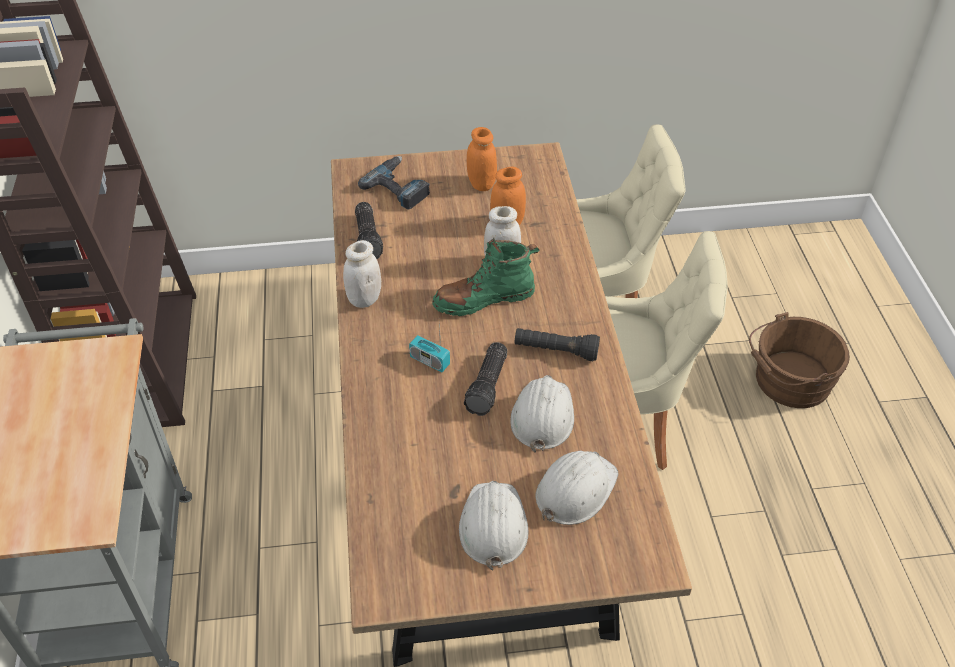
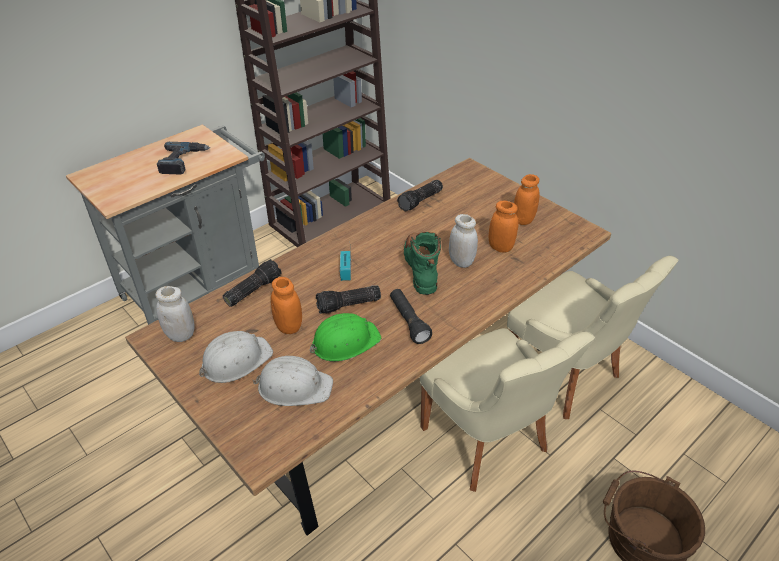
camera: 55 degrees right, 5 degrees down
white jar [343,240,381,308] -> white jar moved to [155,286,194,342]
power drill [358,156,430,210] -> power drill moved to [157,142,210,175]
green boot [432,238,539,316] -> green boot turned 45 degrees clockwise [404,232,441,295]
white hard hat [510,375,574,453] -> green hard hat [310,313,381,362]
none -> flashlight [223,259,281,307]
none -> orange jar [271,277,302,334]

